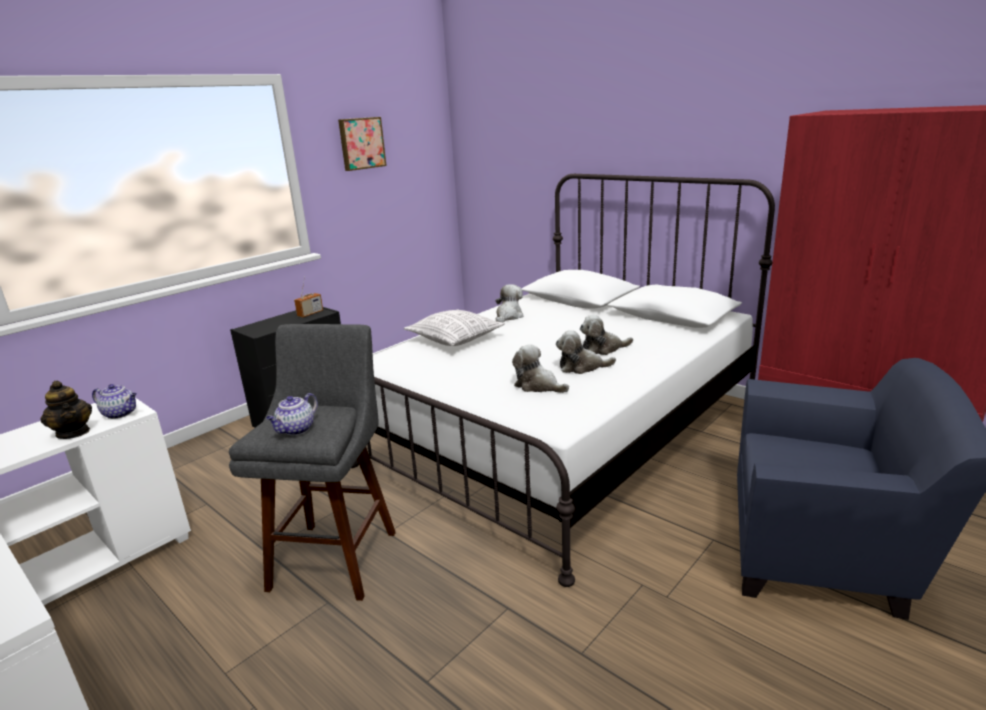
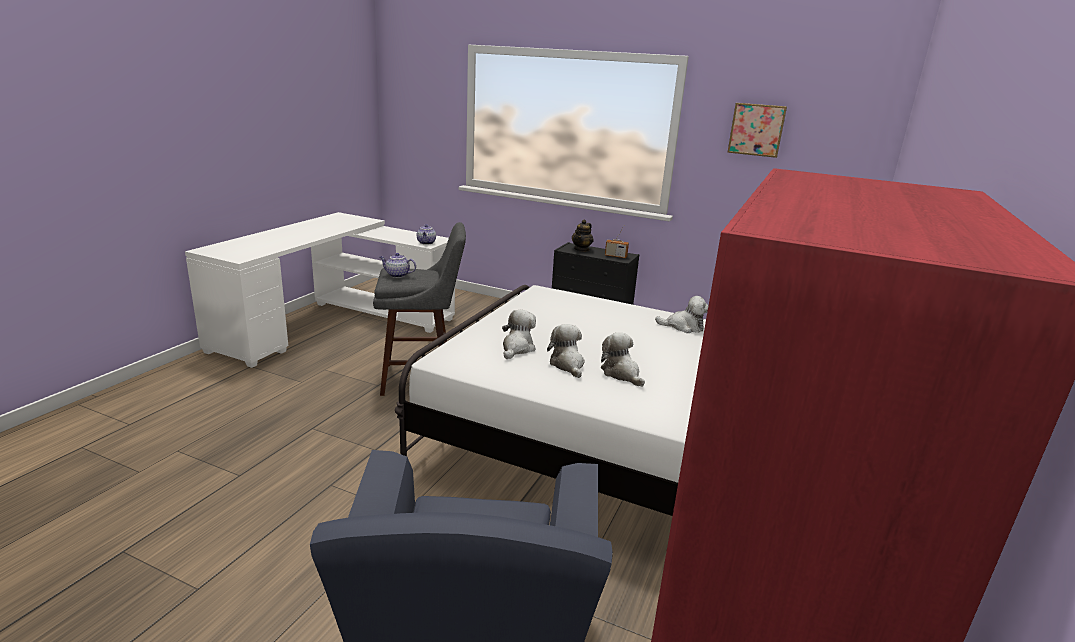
camera: 70 degrees right, 0 degrees up
teapot [40,381,92,439] -> teapot moved to [572,219,593,252]
pillow [404,310,505,346] -> none

